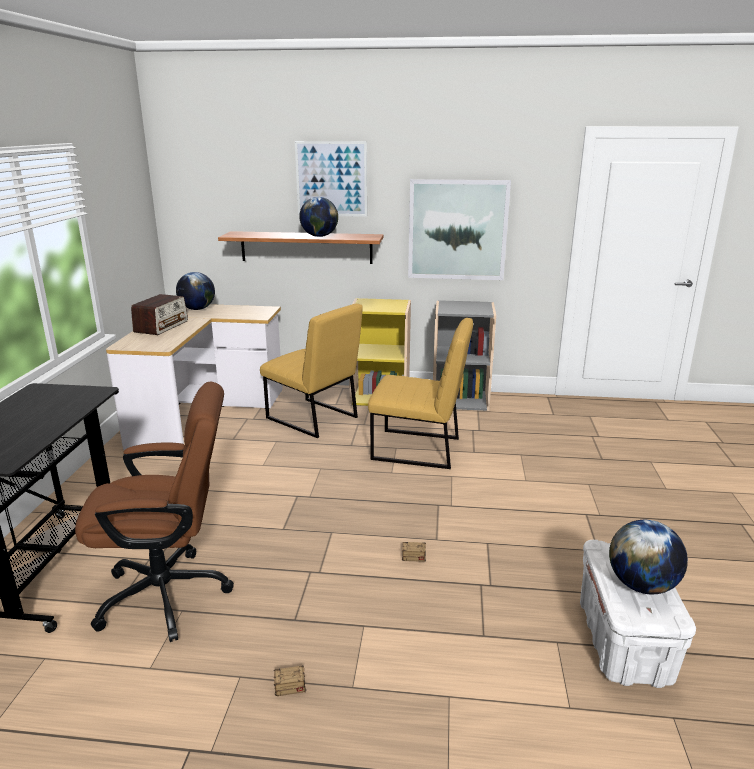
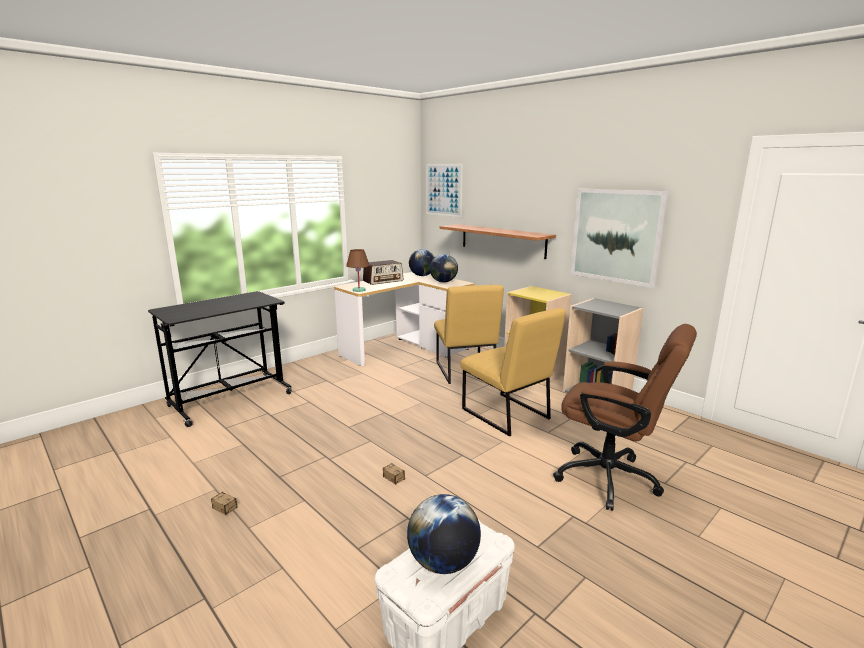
camera: 40 degrees right, 5 degrees down
brown office chair [75,382,234,642] -> brown office chair moved to [553,324,697,511]
picture [295,141,367,217] -> picture moved to [426,164,463,217]
globe [299,197,338,237] -> globe moved to [430,254,458,283]
none -> brown table lamp [346,249,370,292]

